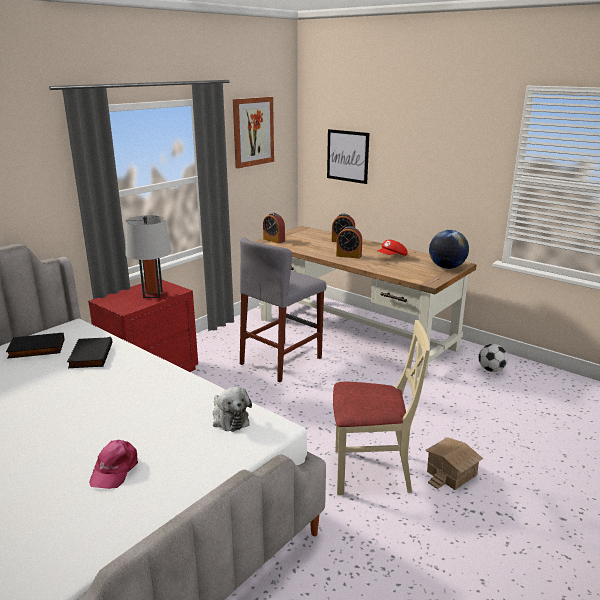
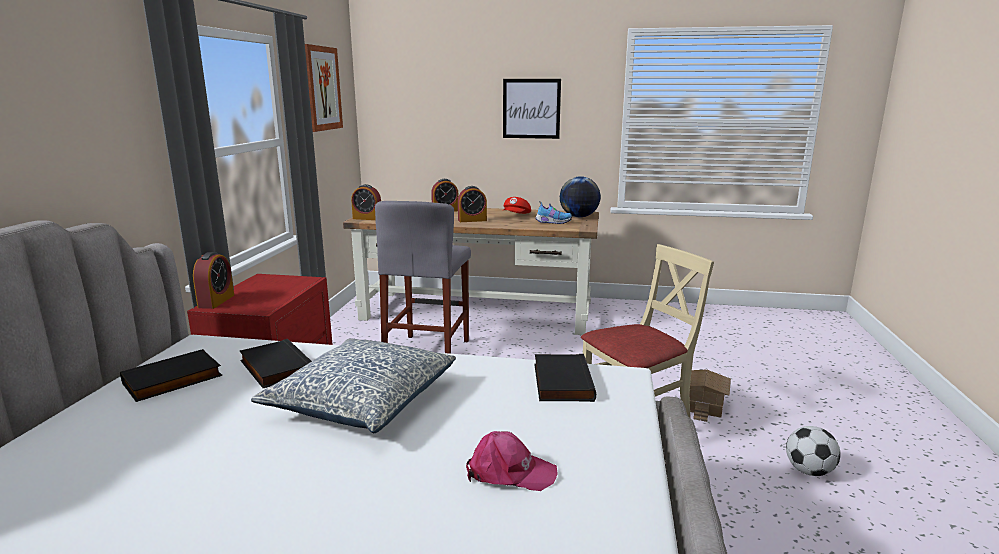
camera: 30 degrees left, 5 degrees down
pink cap [89,440,138,489] -> pink cap turned 60 degrees counterclockwise [466,431,558,491]
grey table lamp [125,215,172,298] -> none
plush toy [213,387,252,432] -> black book [534,354,596,402]
picture [327,129,369,184] -> picture moved to [503,79,561,139]
football [479,344,508,372] -> football moved to [786,426,841,476]
none -> alarm clock [193,252,234,309]
none -> pillow [251,338,456,433]
none -> shoe [535,201,572,224]

